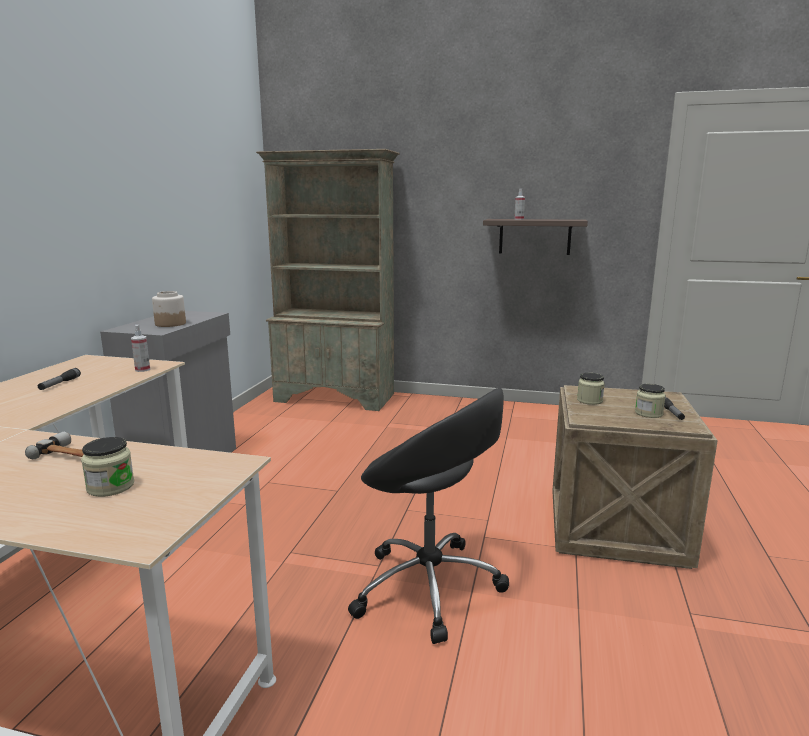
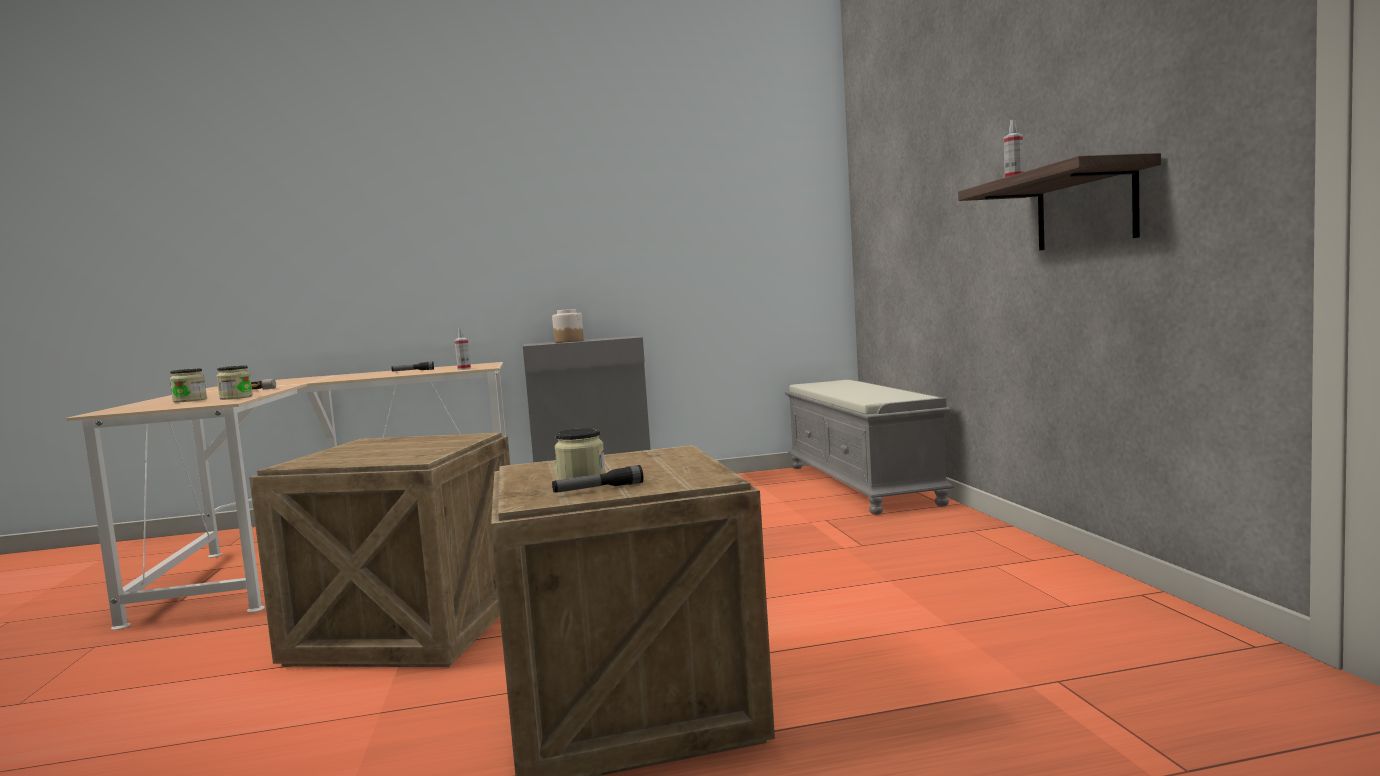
camera: 65 degrees right, 10 degrees down
green bookcase [256,149,400,411] -> grey bench [785,379,953,515]
black office chair [348,387,509,644] -> crate [249,433,510,667]
jar [577,373,605,405] -> jar moved to [216,365,253,400]

